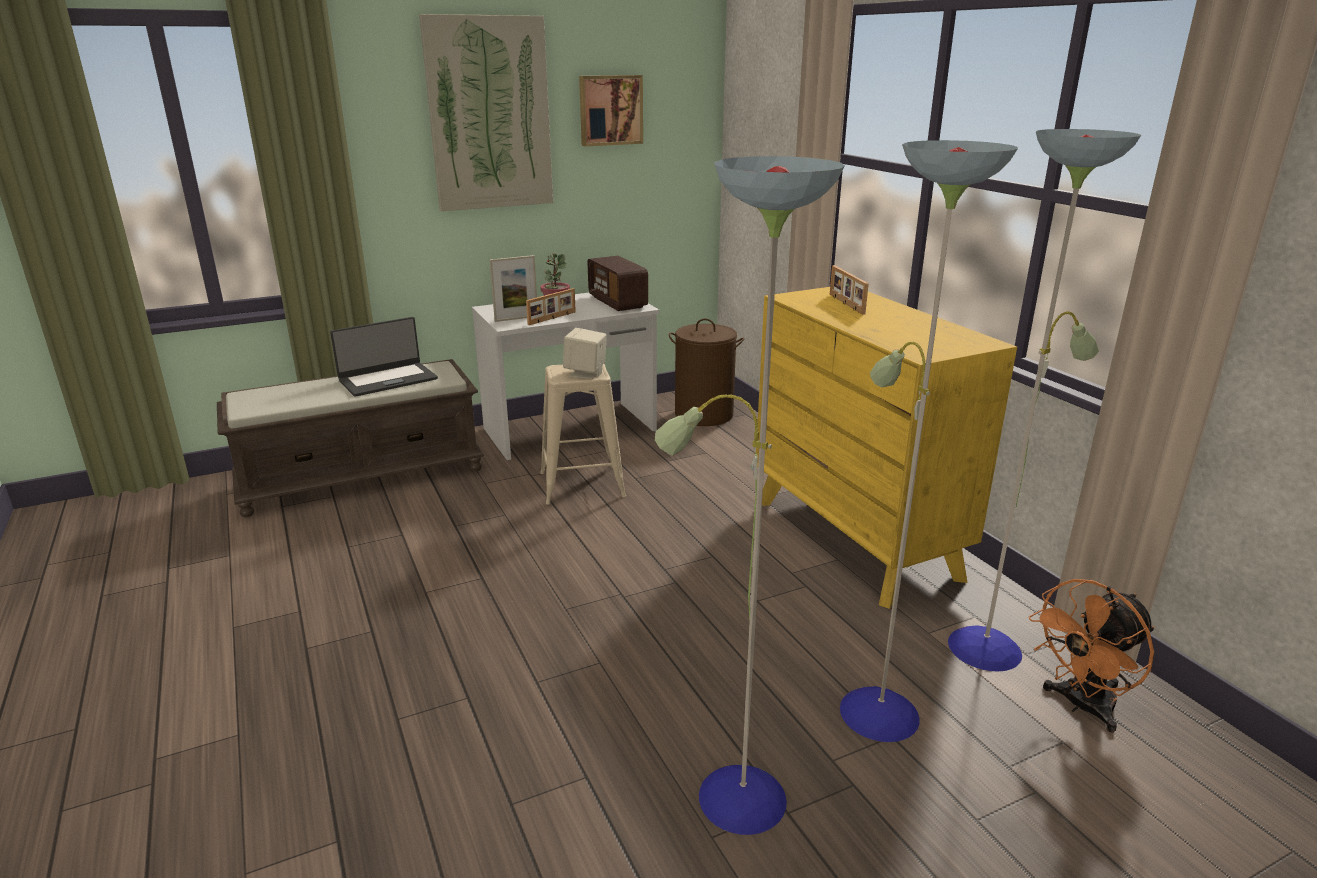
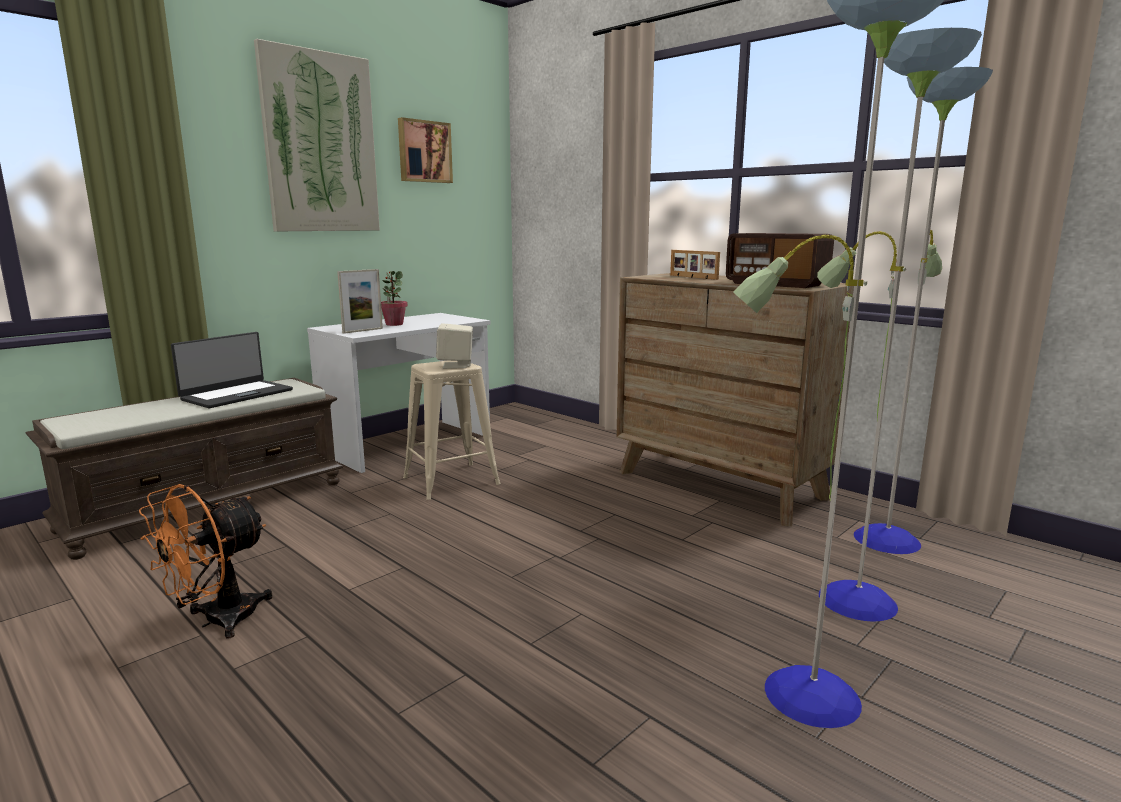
camera: 20 degrees left, 10 degrees down
picture frame [526,288,576,325] -> none
radio [587,256,648,311] -> radio moved to [726,233,834,288]
brown laundry basket [669,319,744,426] -> none
yellow dresser [756,287,1017,609] -> brown dresser [616,273,854,527]
orange fan [1029,579,1155,733] -> orange fan moved to [139,484,272,639]

